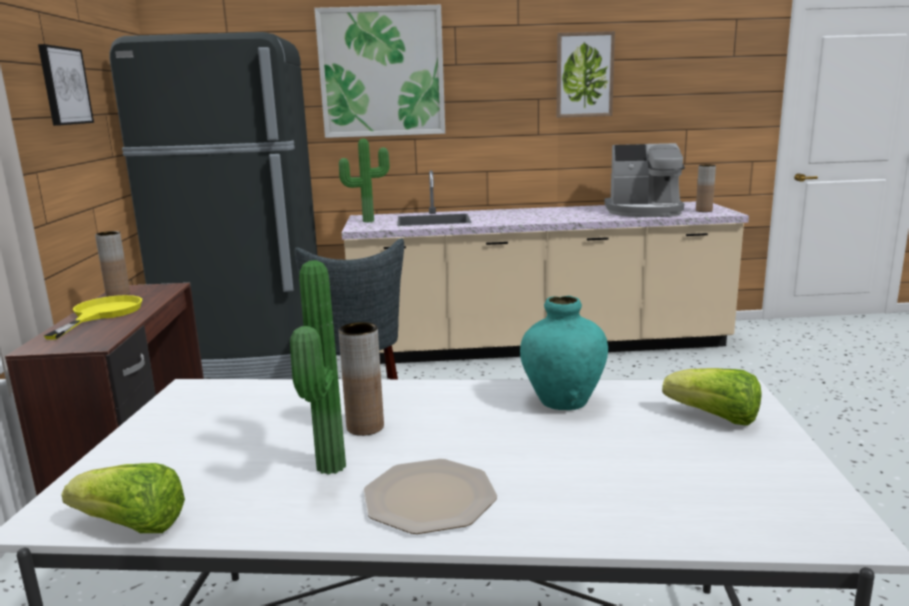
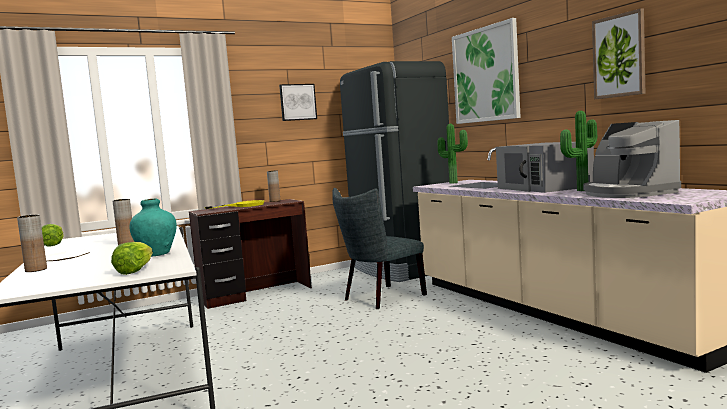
camera: 65 degrees right, 10 degrees down
potted plant [290,260,346,475] -> potted plant moved to [560,111,597,191]
brown vase [696,165,716,212] -> brown vase moved to [17,214,47,272]
none -> grey microwave [496,142,594,193]

